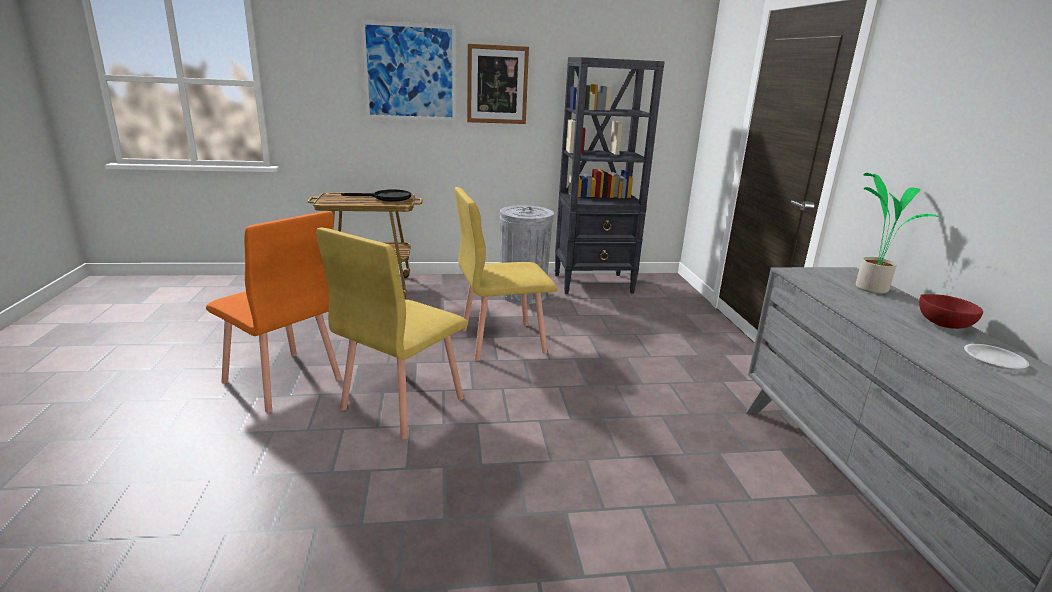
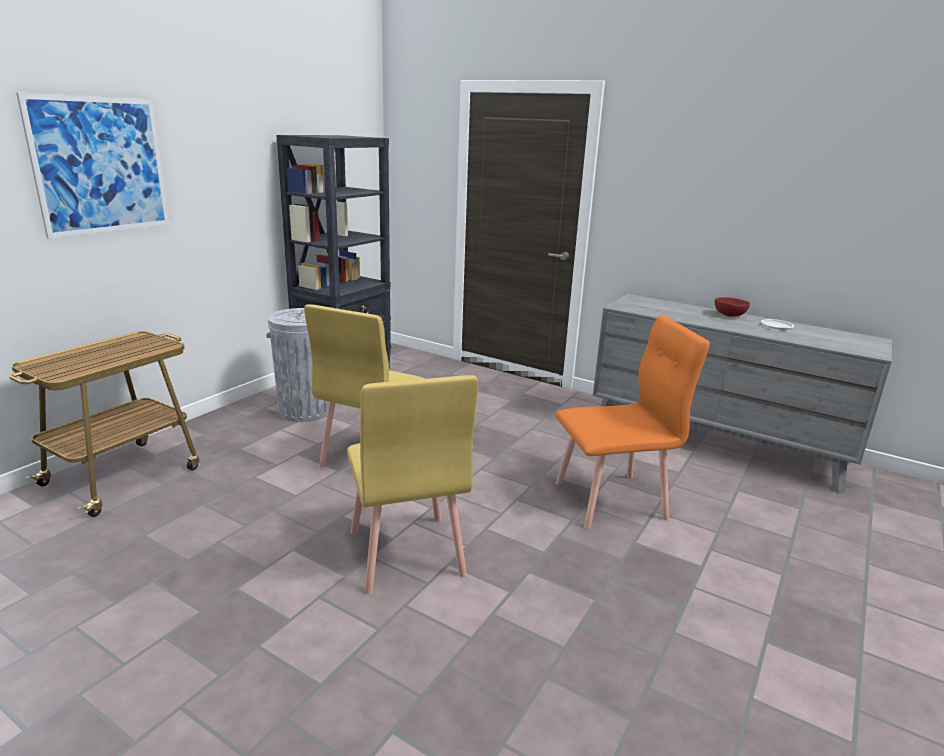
camera: 50 degrees left, 0 degrees up
orange chair [206,211,342,413] -> orange chair moved to [555,315,710,529]
black frying pan [341,189,411,202] -> none
picture [467,44,529,124] -> none
potted plant [856,173,939,294] -> none

